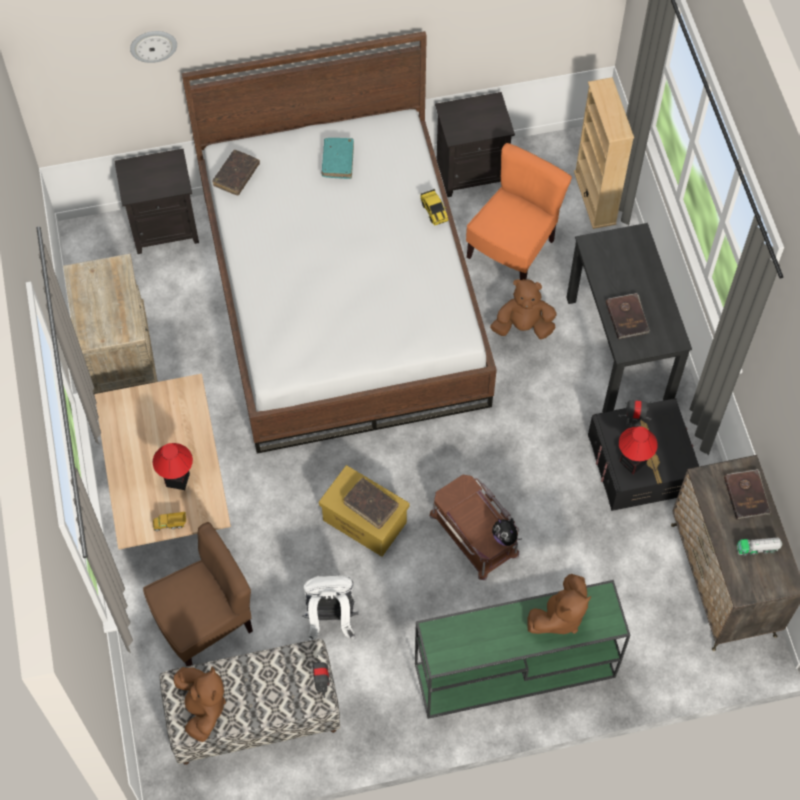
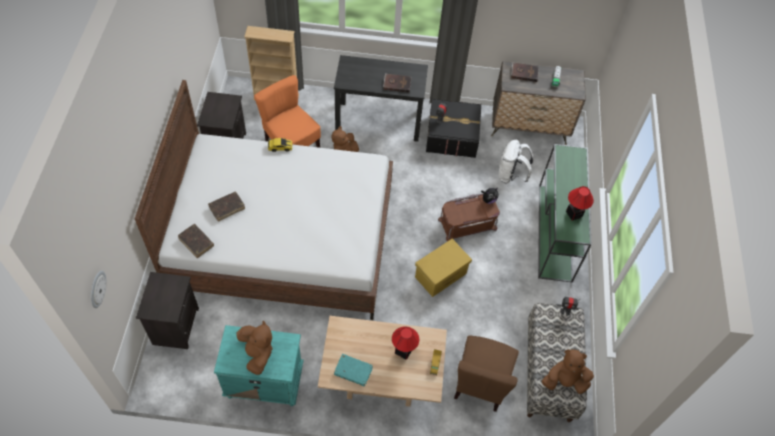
camera: 75 degrees left, 5 degrees down
beige nightstand [63,254,158,396] -> turquoise nightstand [214,325,304,406]
wall clock [130,31,177,63] -> wall clock moved to [91,271,107,308]
brown chair [143,522,253,666] -> brown chair turned 150 degrees counterclockwise [454,336,519,412]
white backpack [302,575,358,641] -> white backpack moved to [499,140,534,184]
turquoise book [322,138,354,179] -> turquoise book moved to [334,354,373,386]
brown book [343,478,399,529] -> brown book moved to [208,192,245,221]
brown plush toy [527,574,591,634] -> brown plush toy moved to [237,320,273,375]
table lamp [619,427,658,474] -> table lamp moved to [566,186,594,221]

